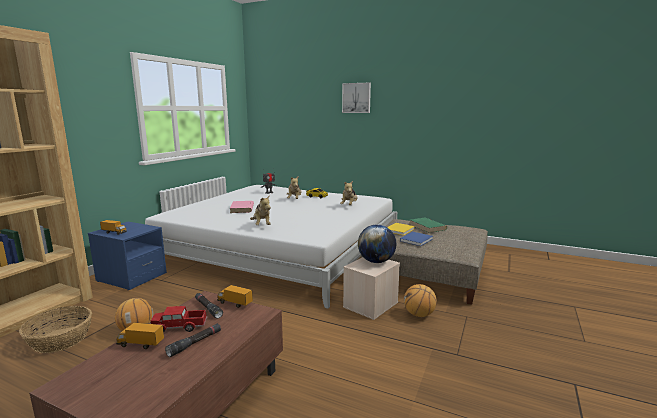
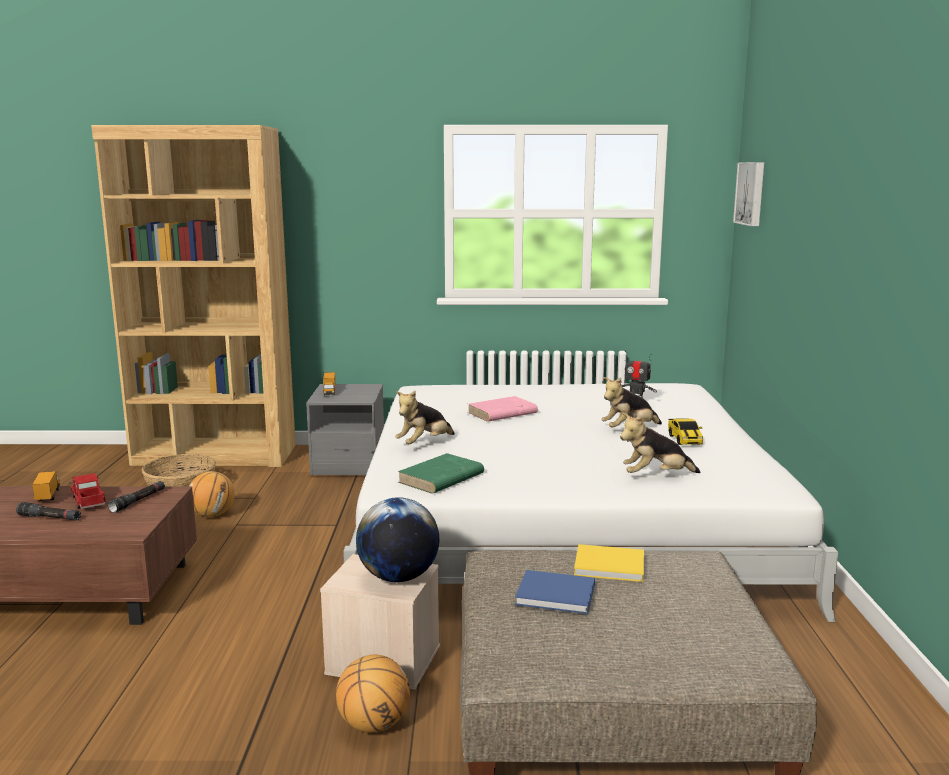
camera: 65 degrees right, 0 degrees up
blue nightstand [88,222,167,290] -> grey nightstand [306,384,384,476]
toy truck [217,285,253,308] -> none
picture [342,83,371,113] -> picture moved to [733,162,764,226]
green book [409,218,447,233] -> green book moved to [398,453,484,494]

